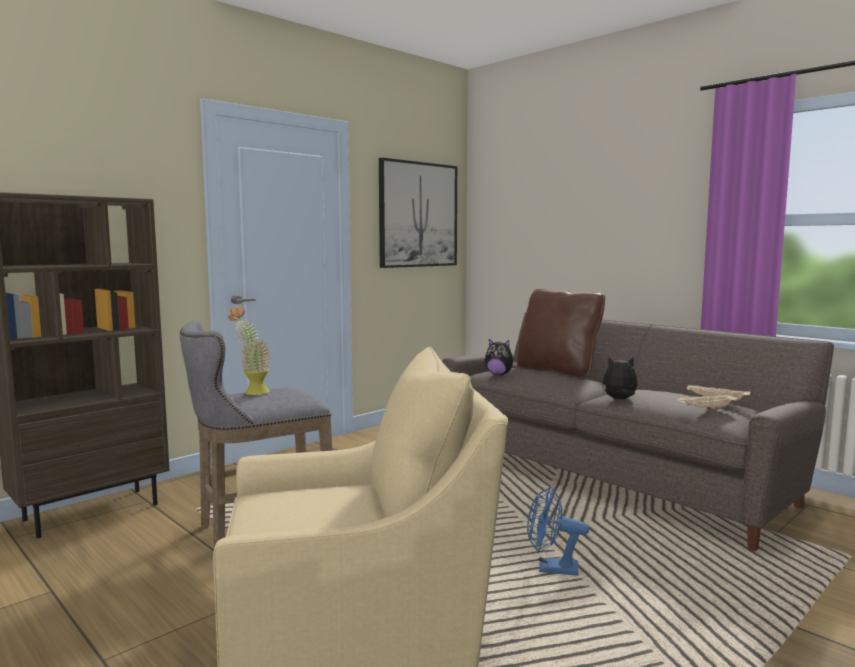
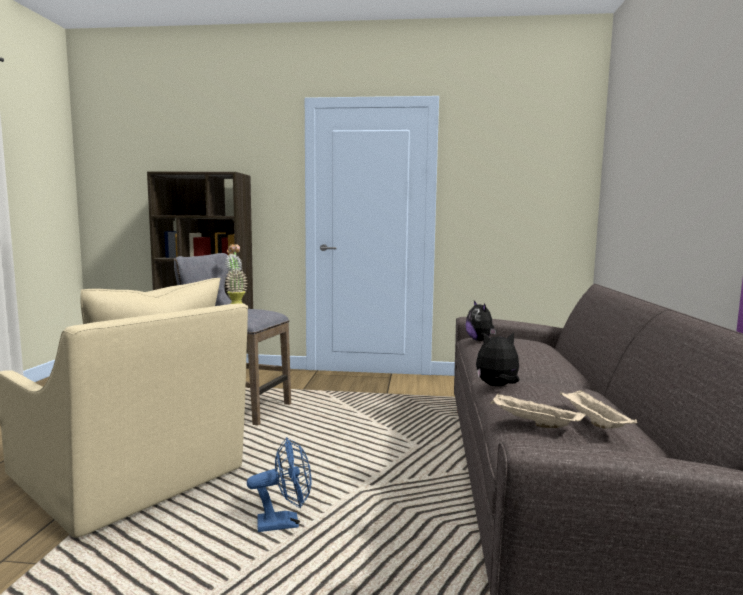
camera: 50 degrees right, 0 degrees up
picture [379,158,457,268] -> none
brown pillow [517,289,605,377] -> none
blue fan [527,486,589,576] -> blue fan turned 105 degrees clockwise [247,437,311,532]
plush toy [602,357,637,399] -> plush toy turned 60 degrees counterclockwise [476,332,520,386]

